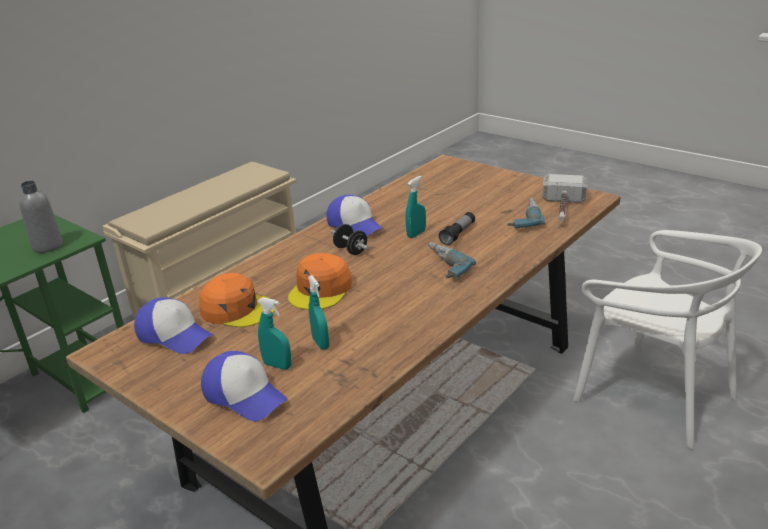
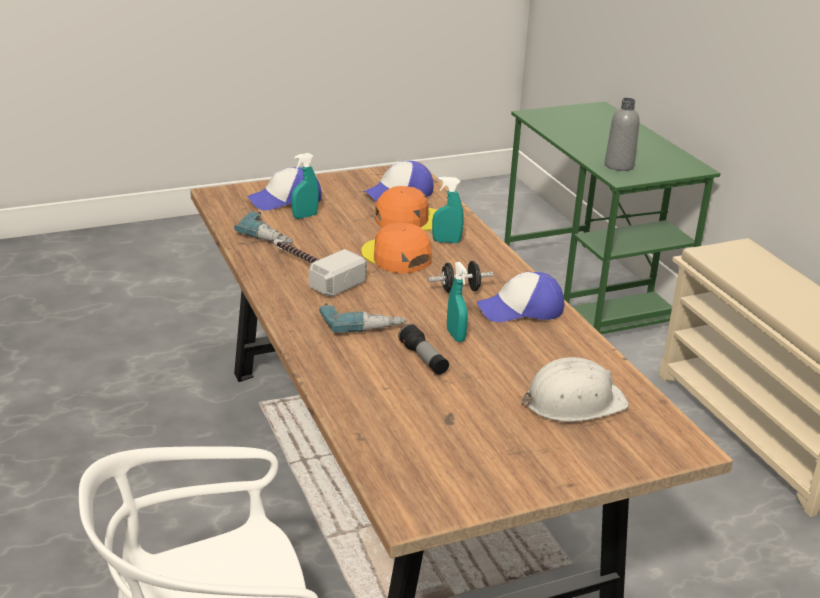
camera: 115 degrees right, 0 degrees up
orange cap [199,273,276,327] -> orange cap turned 150 degrees counterclockwise [375,186,437,231]
turquoise spray bottle [308,275,329,350] -> turquoise spray bottle moved to [432,177,464,243]
power drill [508,198,545,228] -> power drill moved to [234,211,293,244]
hammer [542,174,588,221] -> hammer moved to [274,239,367,297]
none -> white hard hat [522,357,629,422]

